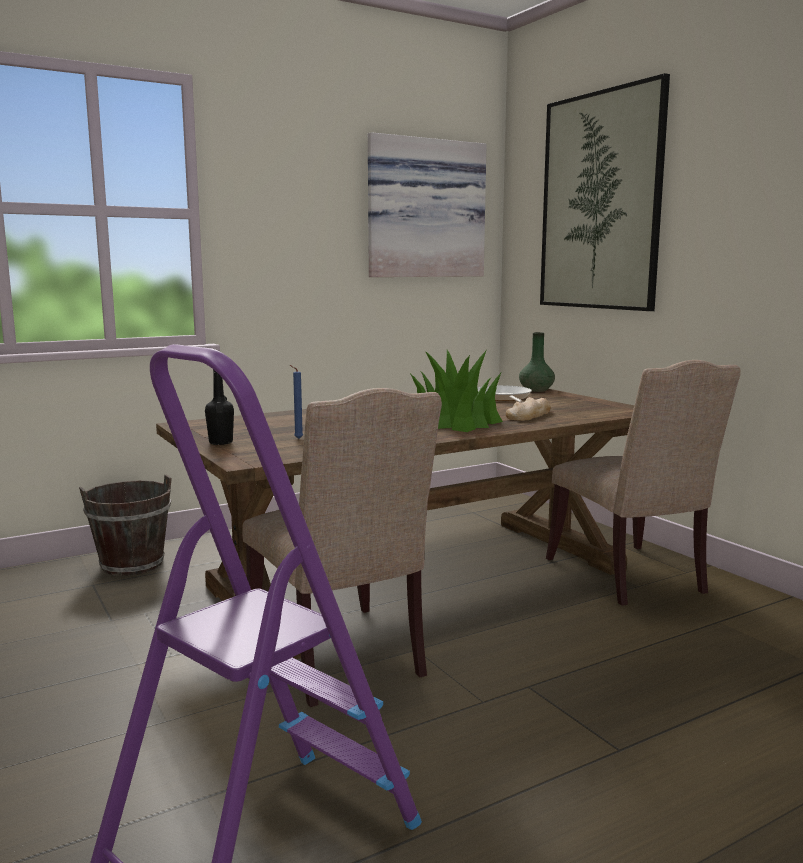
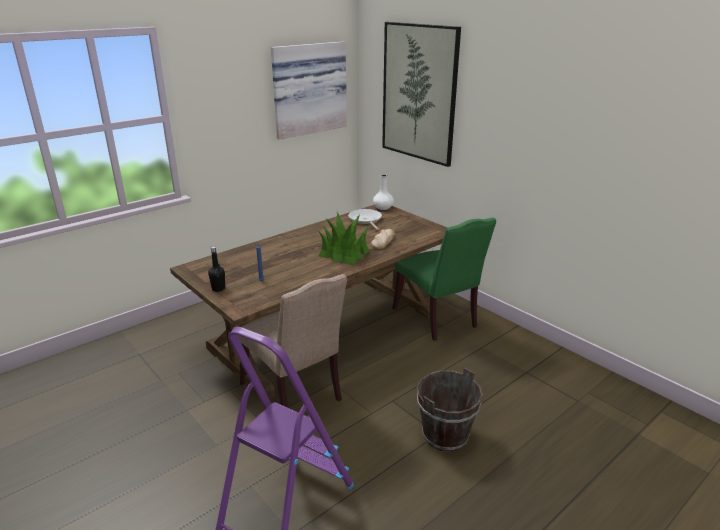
camera: 10 degrees left, 15 degrees up
brown bucket [79,474,172,576] -> brown bucket moved to [417,368,483,452]
green vase [519,332,555,392] -> white vase [373,175,394,210]
beige chair [546,360,740,606] -> green chair [392,218,496,341]

